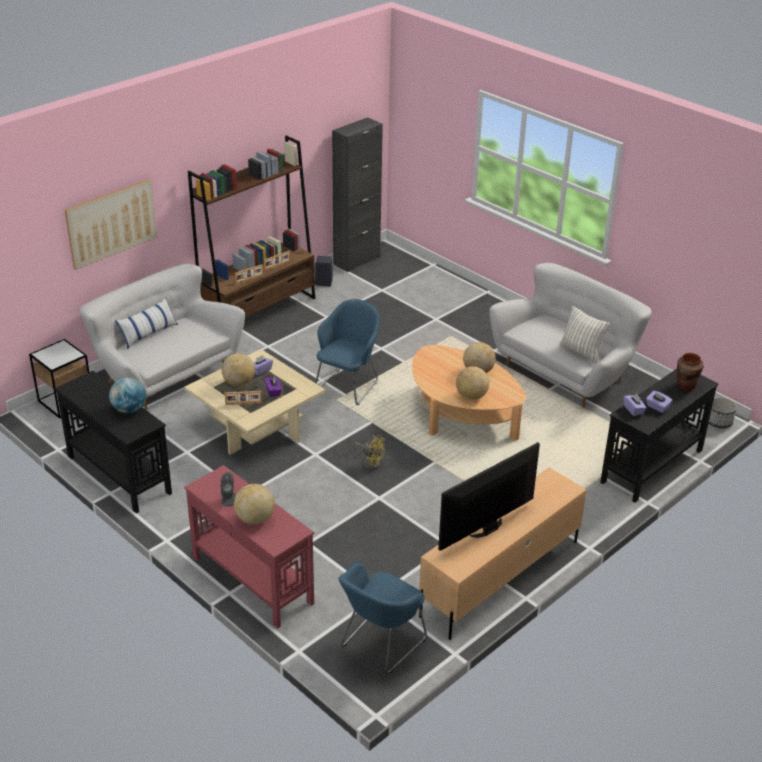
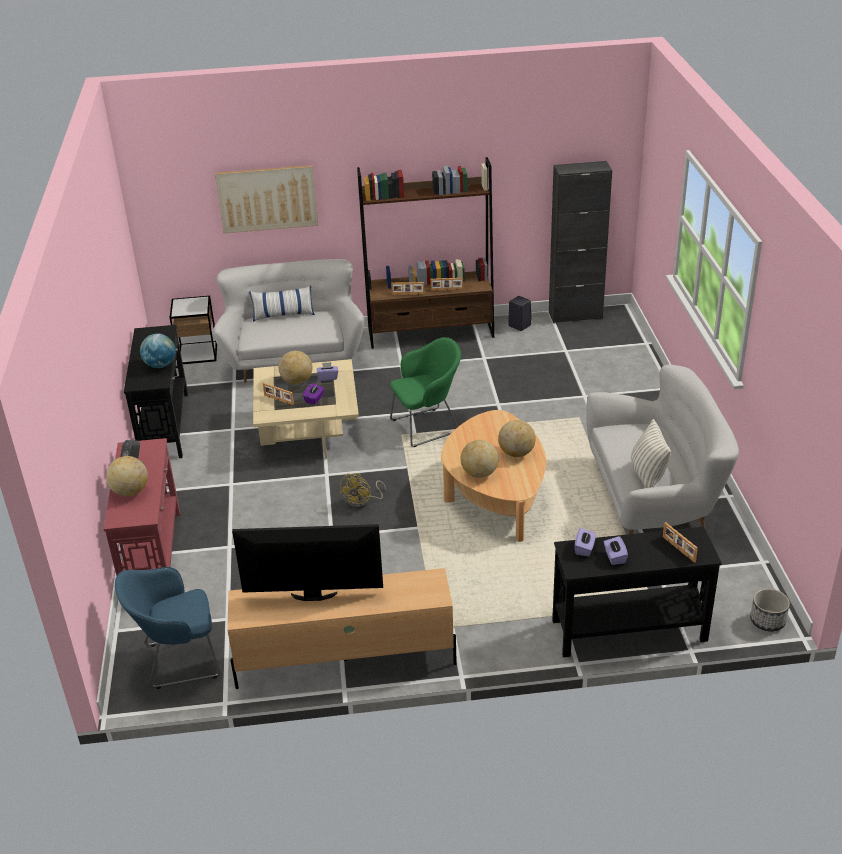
camera: 40 degrees right, 0 degrees up
blue armchair [315,299,380,405] -> green armchair [390,337,461,447]
yellow fan [355,435,385,470] -> yellow fan turned 45 degrees clockwise [340,473,386,509]
brown vase [677,353,704,391] -> picture frame [663,522,698,563]

